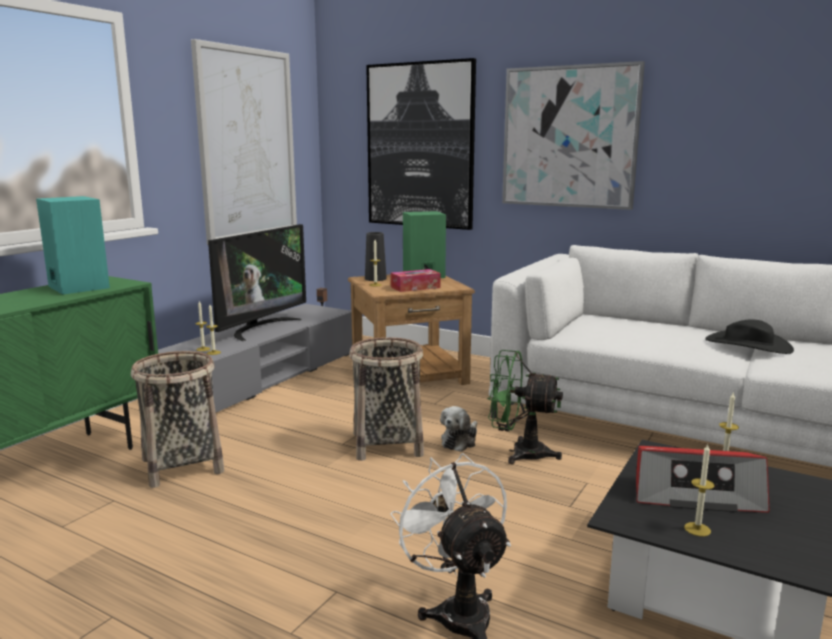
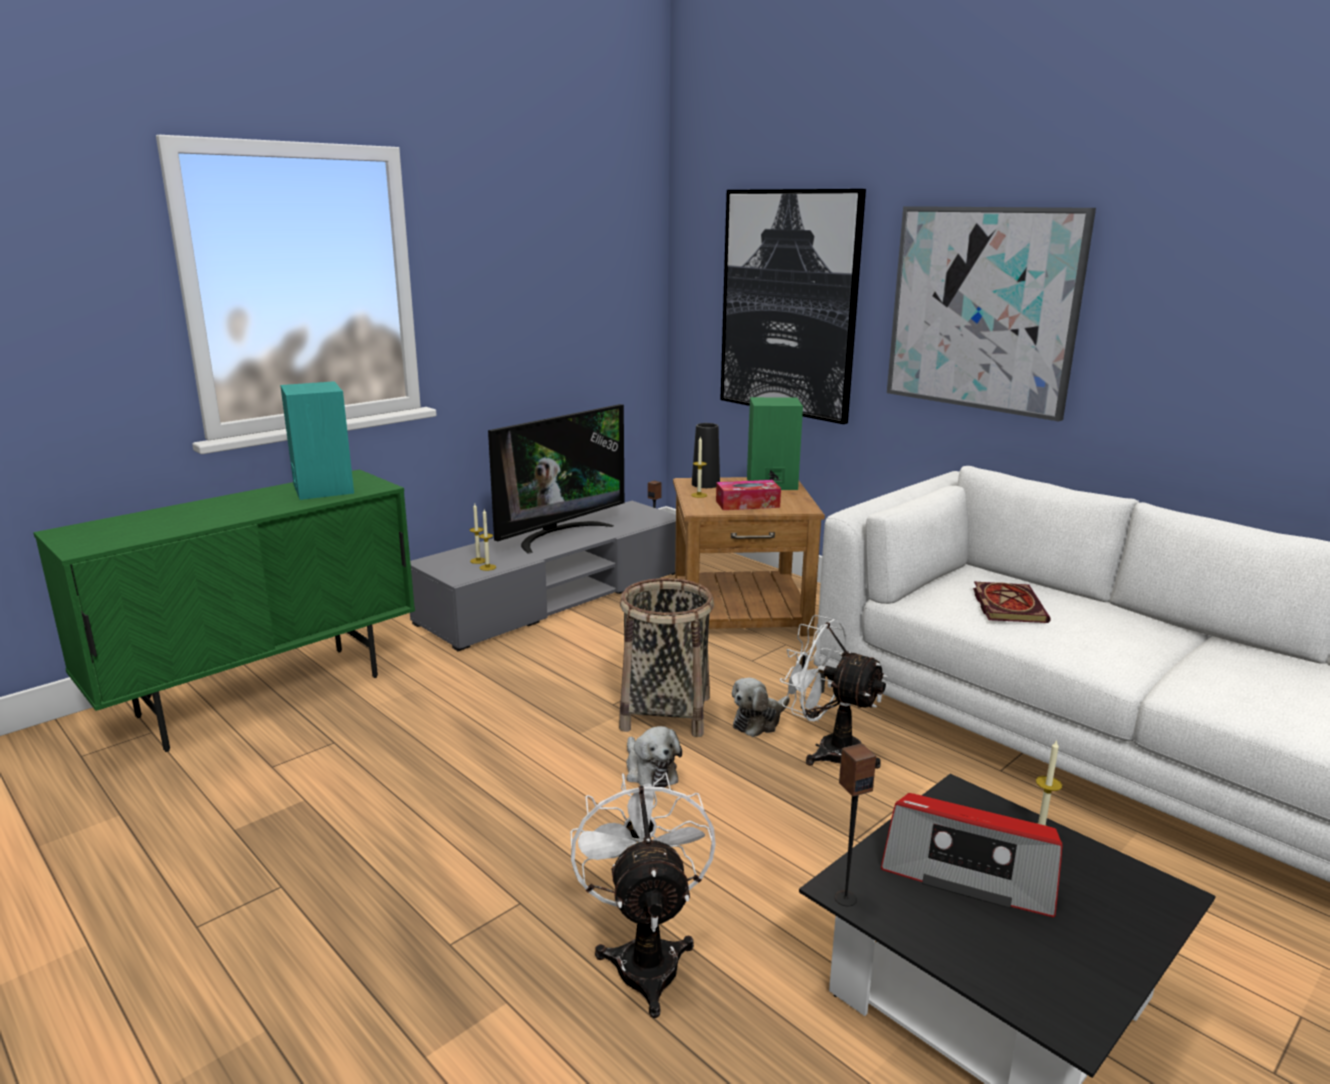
camera: 15 degrees right, 5 degrees up
basket [131,351,224,488] -> none
picture [191,39,297,245] -> none
green fan [488,350,563,464] -> white fan [780,615,887,769]
candle [684,444,715,536] -> none
black hat [705,319,794,354] -> none
none -> plush toy [626,726,682,788]
none -> speaker [835,743,876,906]
none -> book [973,581,1051,623]

